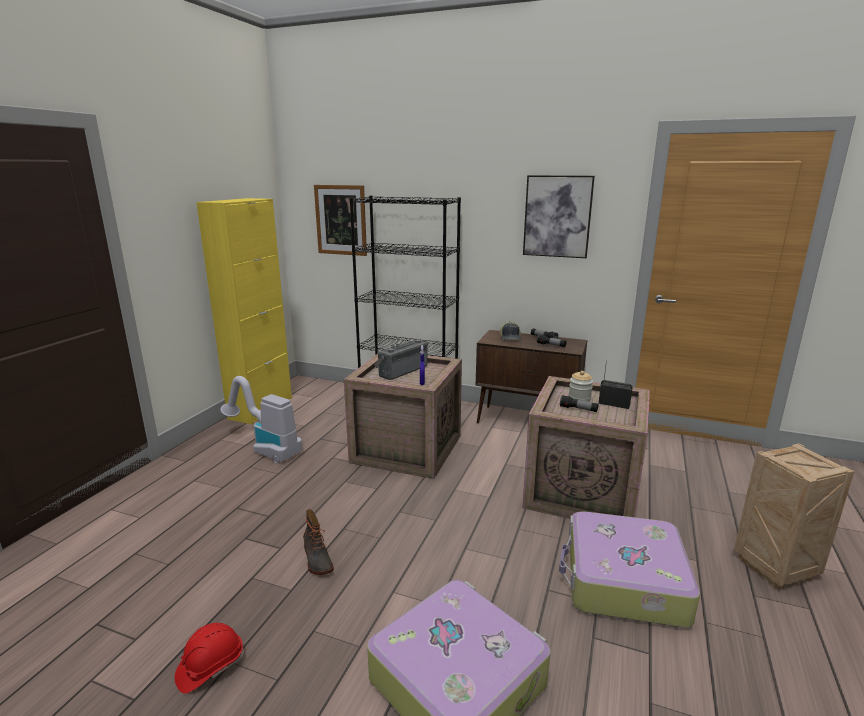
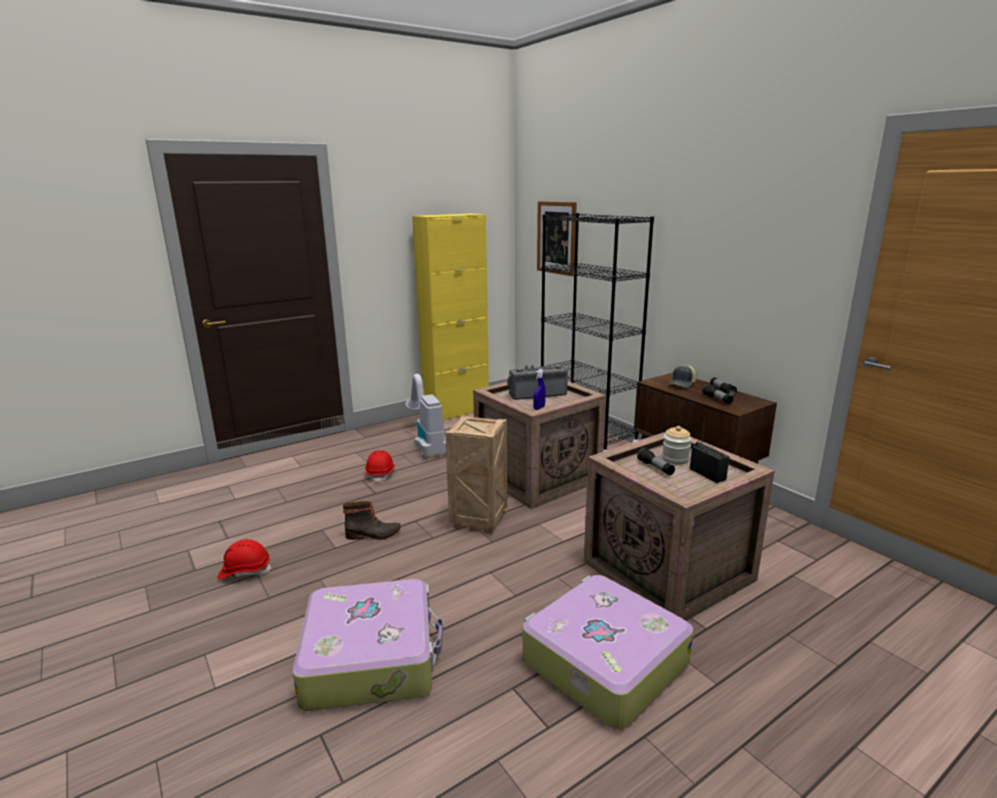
camera: 35 degrees right, 0 degrees up
boot [303,509,334,575] -> boot turned 105 degrees counterclockwise [343,501,401,540]
picture [523,175,595,258] -> none
crate [734,443,855,590] -> crate moved to [445,415,507,534]
none -> red hard hat [365,450,395,483]

